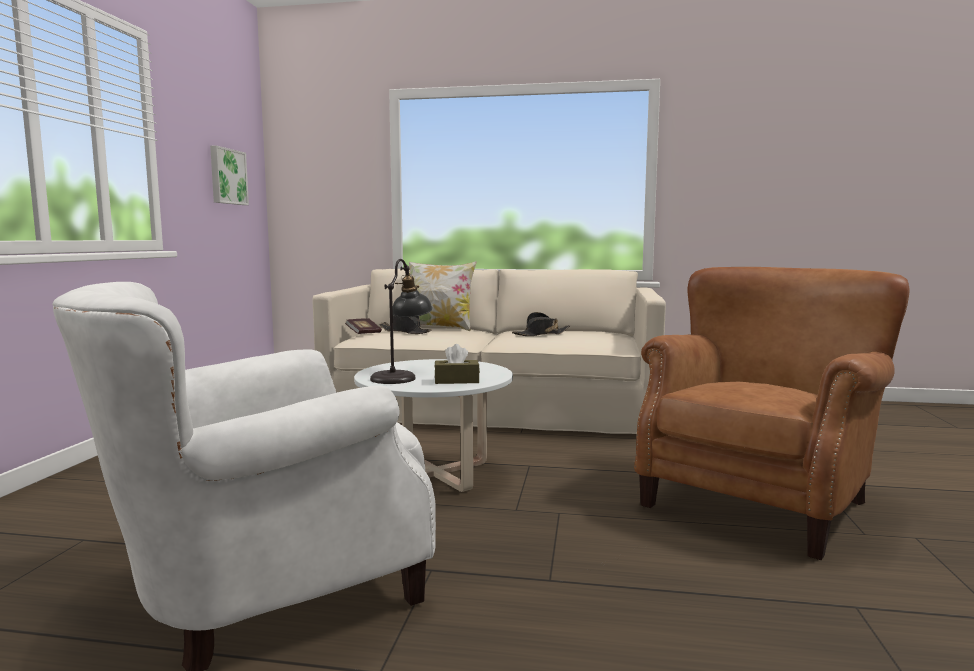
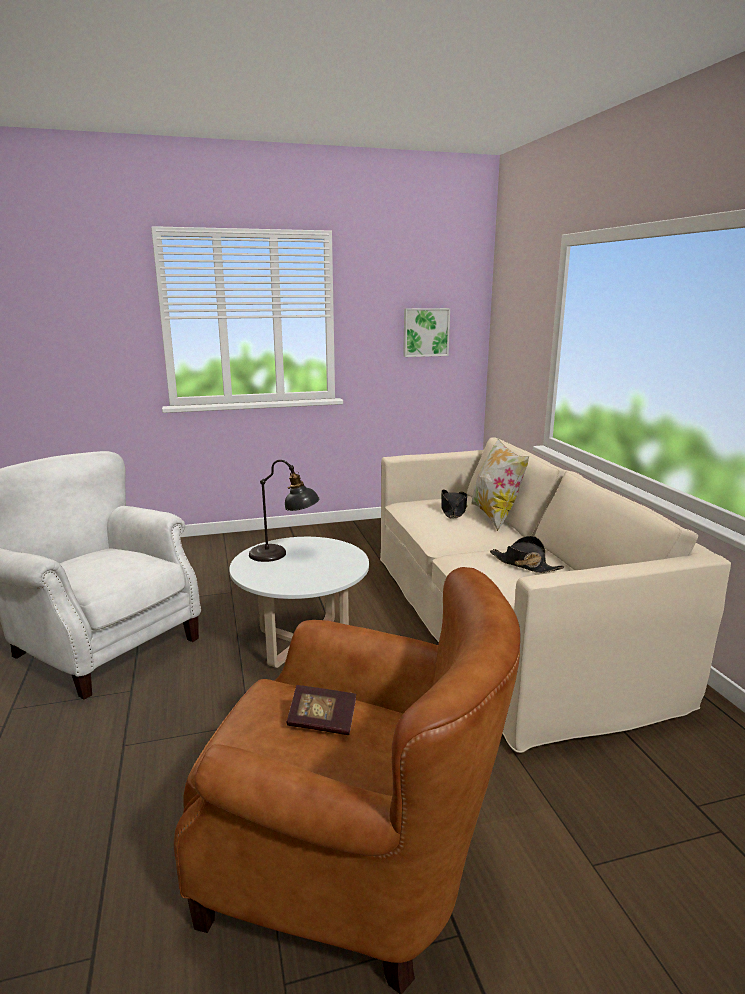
camera: 65 degrees right, 10 degrees up
book [345,319,382,334] -> book moved to [287,685,356,735]
brown tissue box [434,344,480,384] -> none

